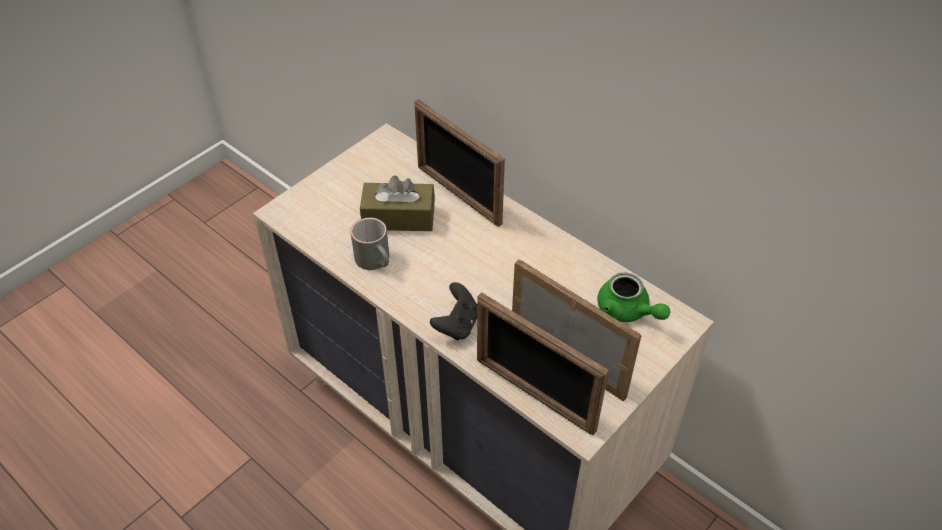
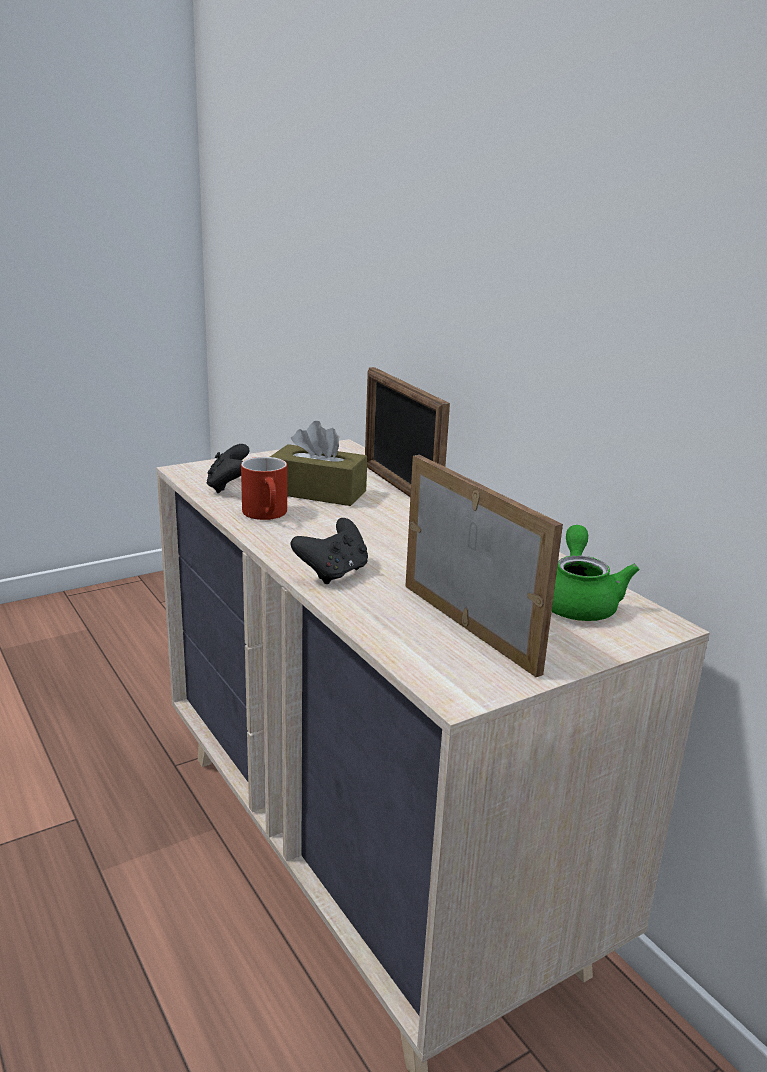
camera: 15 degrees right, 25 degrees down
grey mug [351,218,389,270] -> red mug [241,457,287,520]
picture frame [477,292,609,435] -> none
green teapot [597,273,670,322] -> green teapot turned 150 degrees counterclockwise [552,525,639,621]
none -> black game controller [206,444,250,493]

